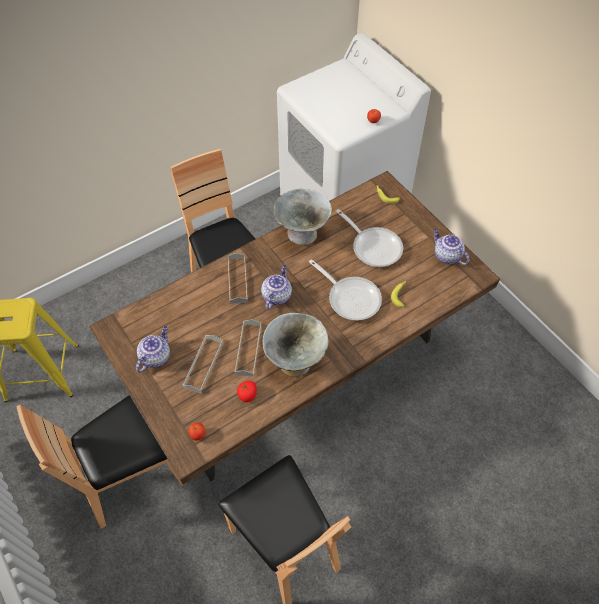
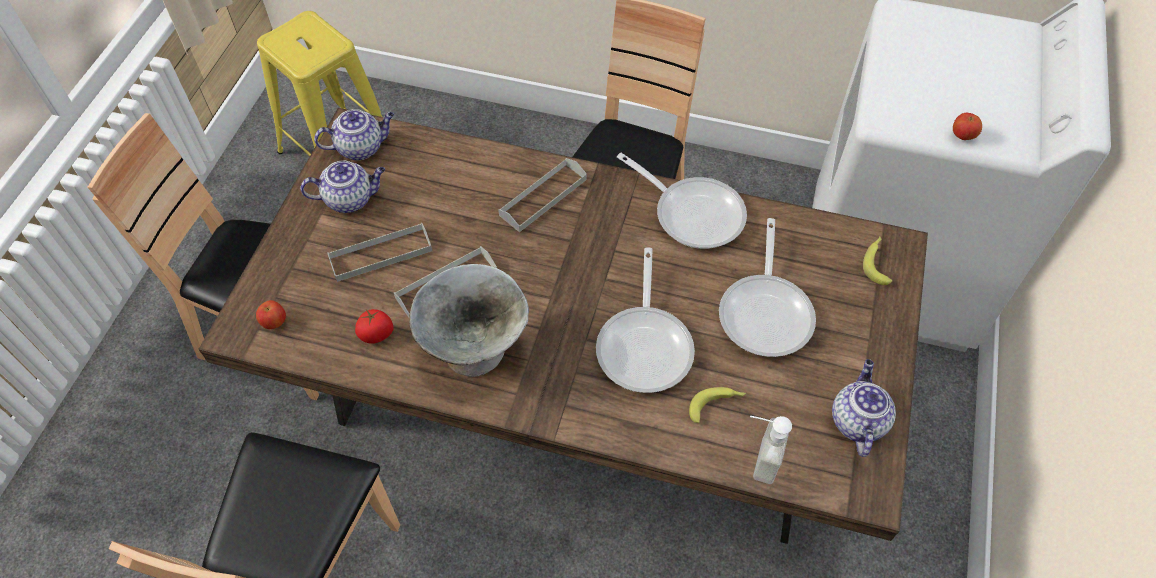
camera: 50 degrees right, 0 degrees up
teapot [261,265,292,310] -> teapot moved to [314,109,394,160]
grey bowl [274,189,332,245] -> frying pan [617,153,747,249]
none -> soap dispenser [750,416,792,484]

